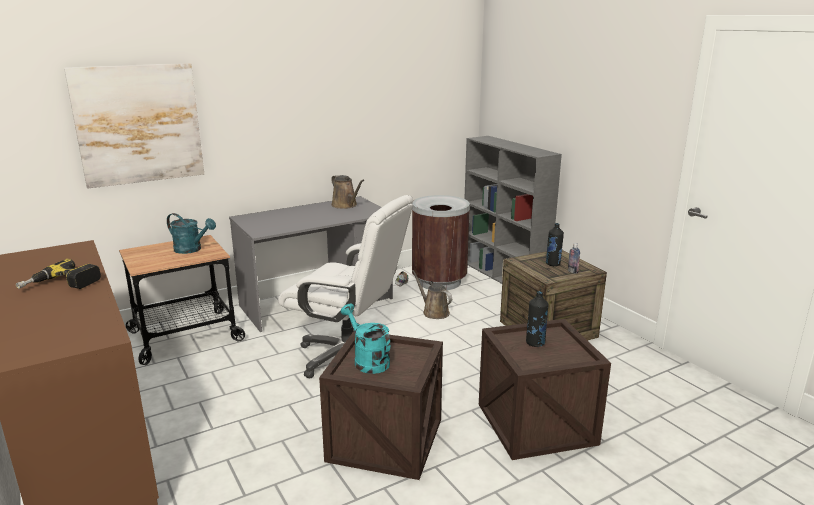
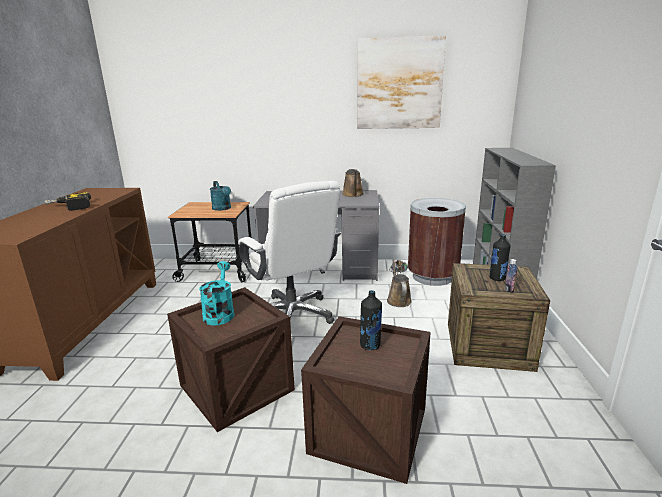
camera: 35 degrees right, 0 degrees up
picture [64,63,204,189] -> picture moved to [357,36,446,129]

